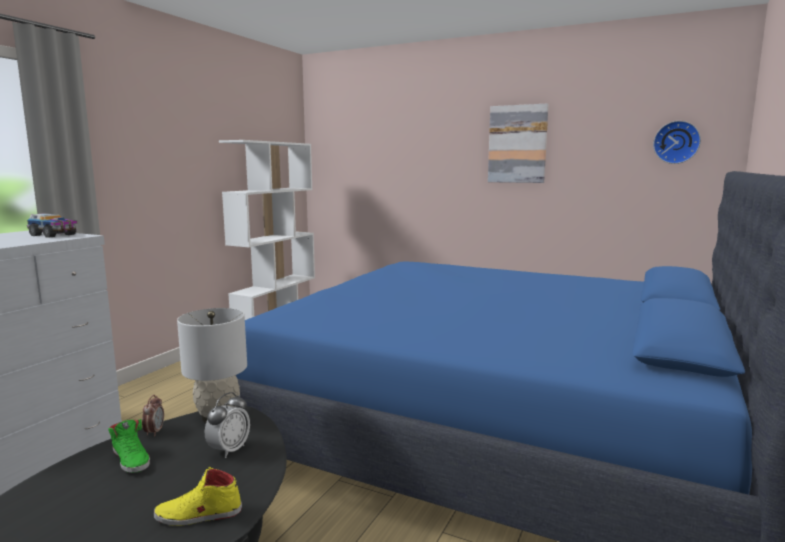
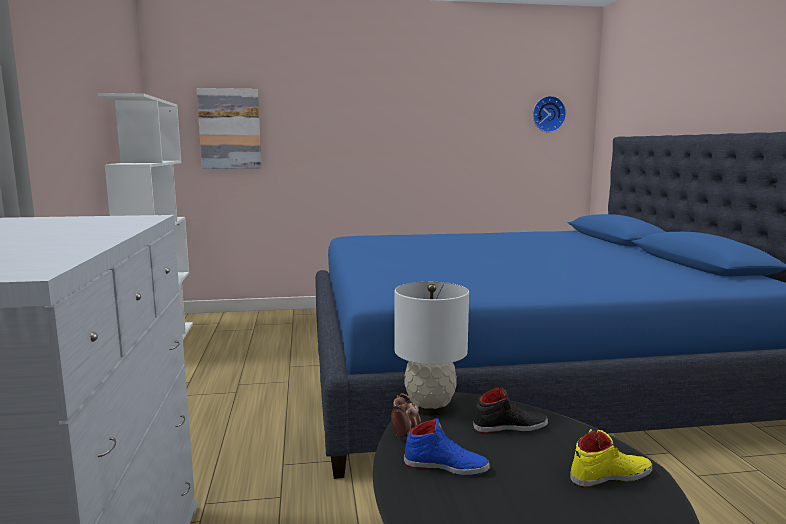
camera: 35 degrees left, 0 degrees up
toy truck [27,213,78,238] -> none
green shoe [108,419,150,473] -> blue shoe [404,417,490,475]
yellow shoe [154,467,242,526] -> yellow shoe turned 150 degrees counterclockwise [570,429,652,487]
alarm clock [205,392,250,458] -> black shoe [473,386,548,433]
picture [488,104,549,183] -> picture moved to [197,88,262,169]

